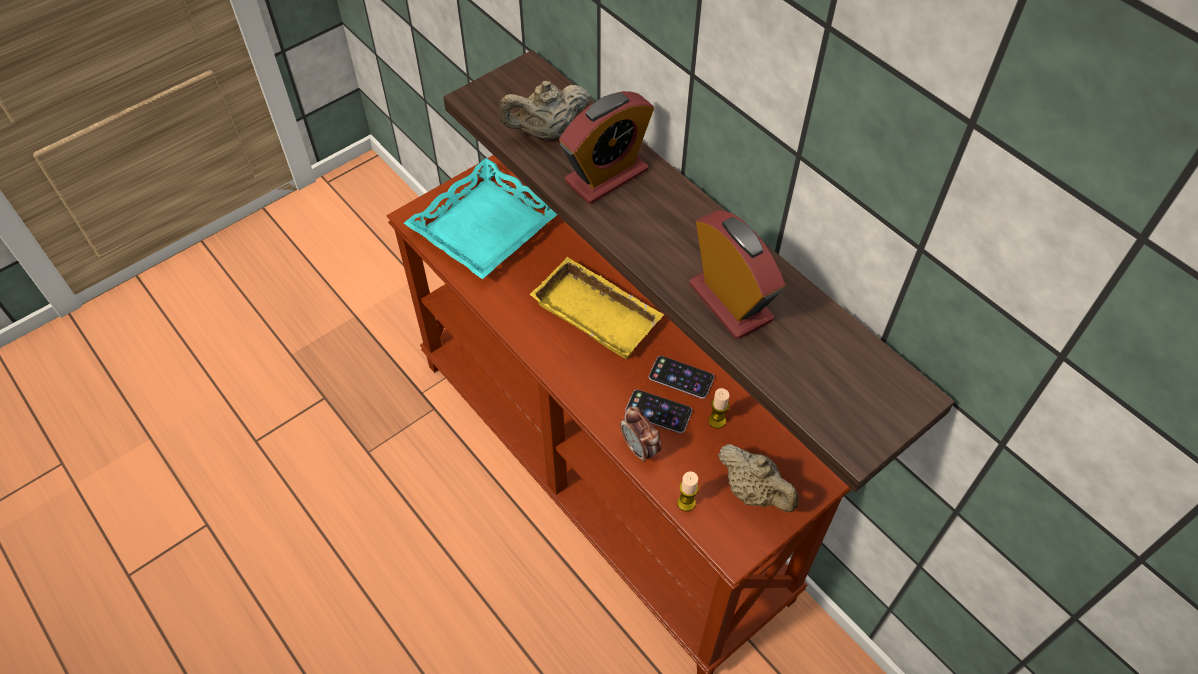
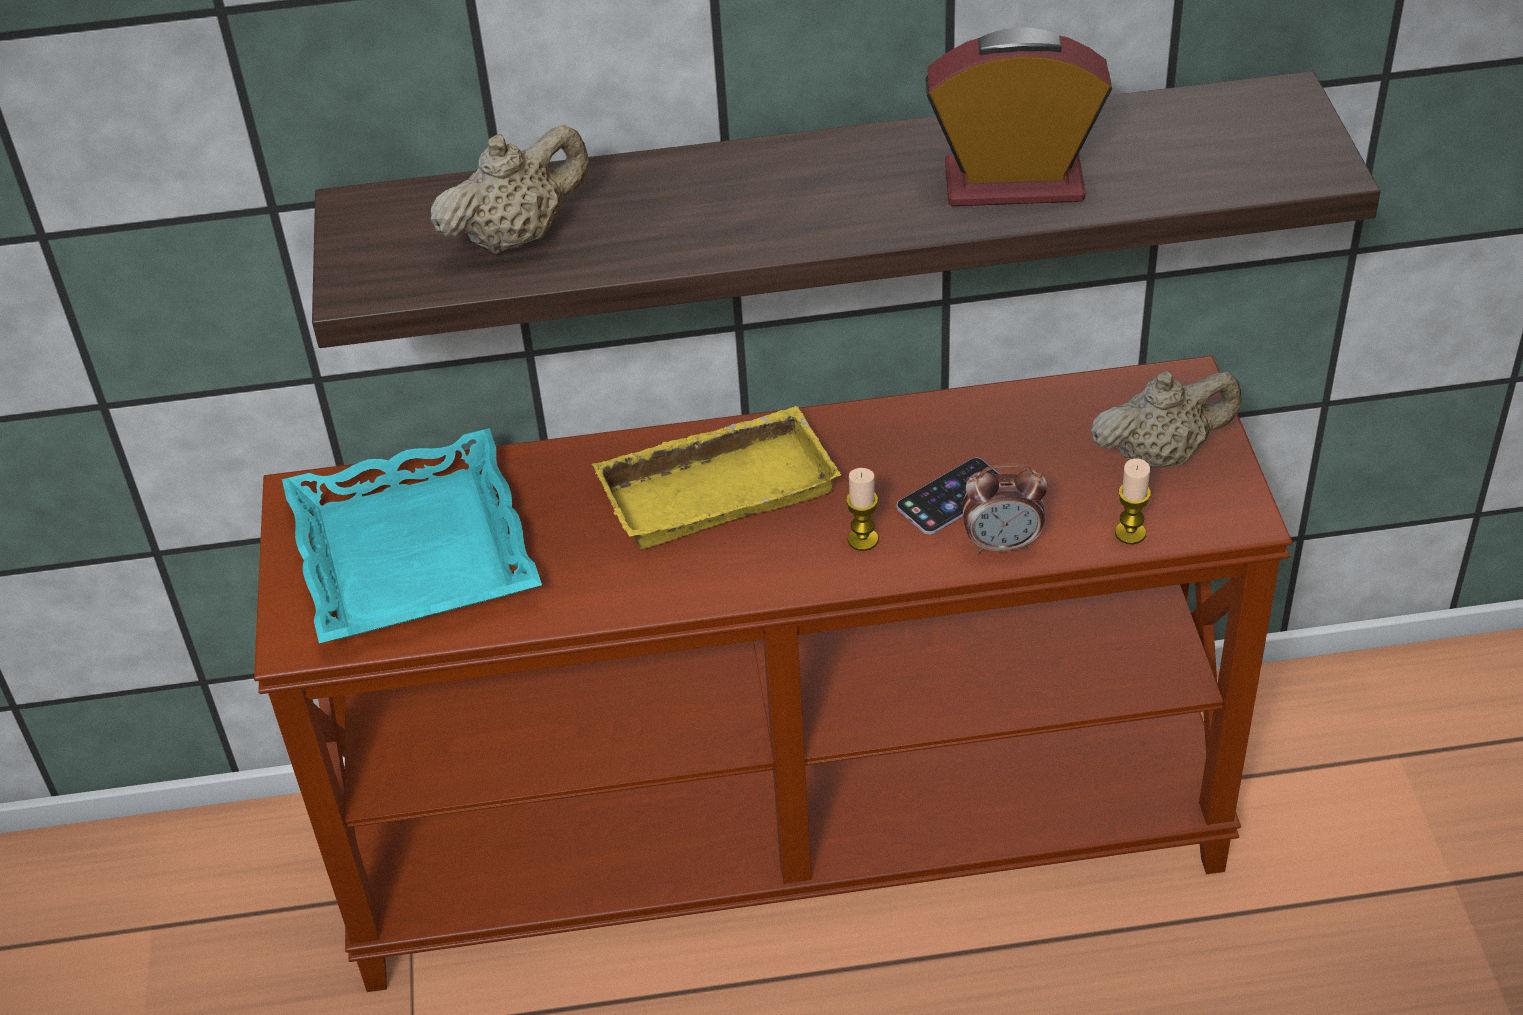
camera: 55 degrees left, 10 degrees down
beige teapot [498,81,590,140] -> beige teapot turned 135 degrees counterclockwise [431,124,589,255]
alarm clock [559,91,654,204] -> none
phone [649,356,714,399] -> none
candle [708,388,730,429] -> candle moved to [846,468,878,551]

